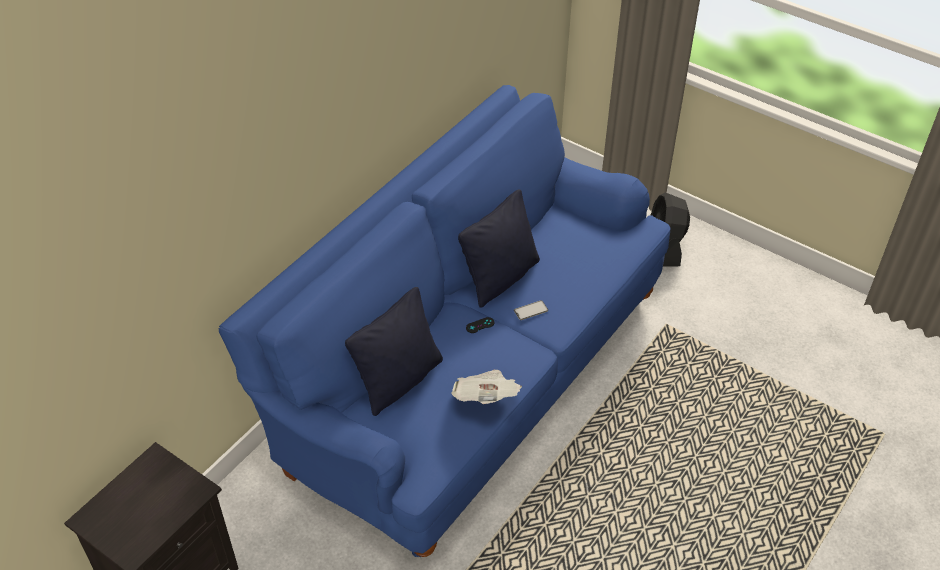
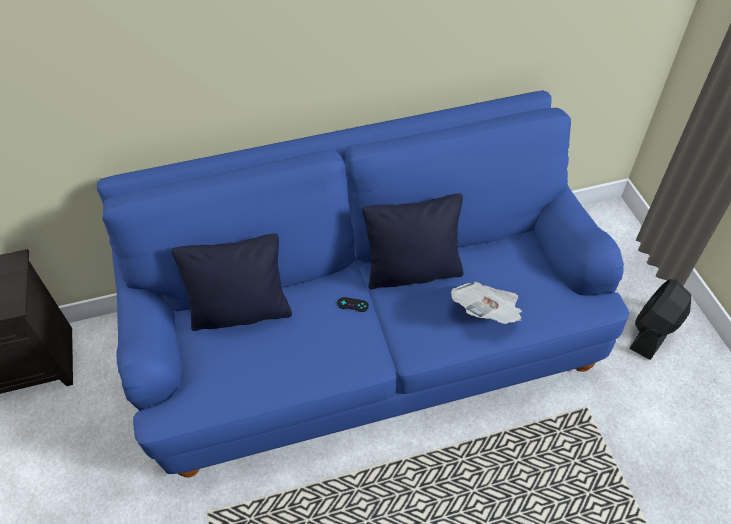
camera: 40 degrees right, 5 degrees up
newspaper [452,370,522,404] -> newspaper moved to [451,281,522,324]
phone [514,300,548,320] -> none

